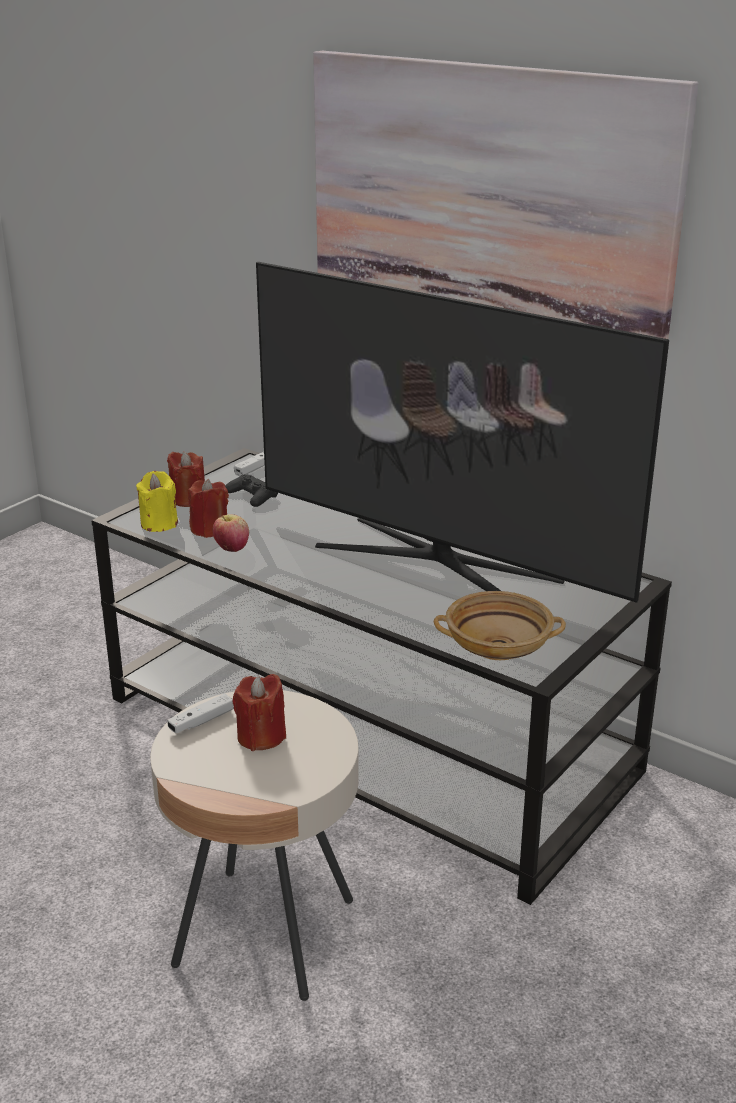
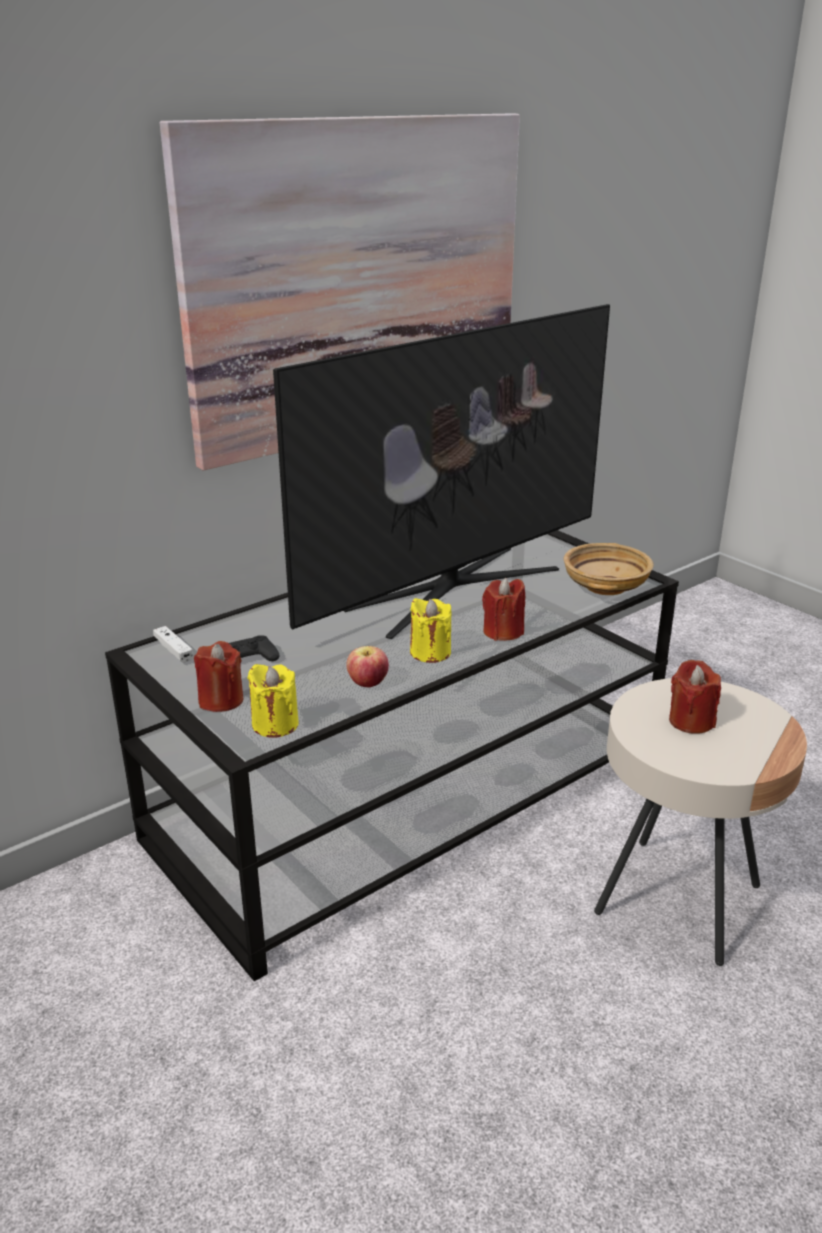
camera: 75 degrees left, 0 degrees up
white game controller [167,694,234,733] -> none
red candle [188,479,229,538] -> red candle moved to [482,578,525,641]
none -> yellow candle [410,598,452,663]

